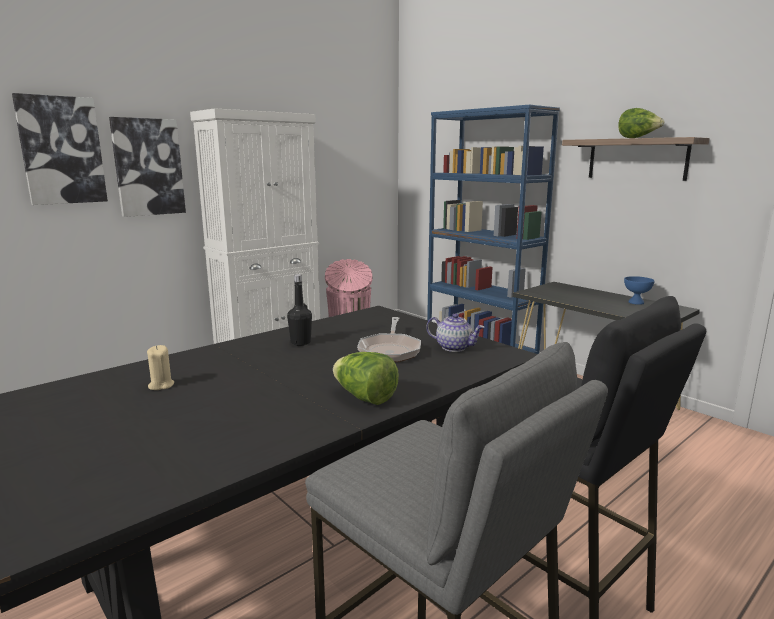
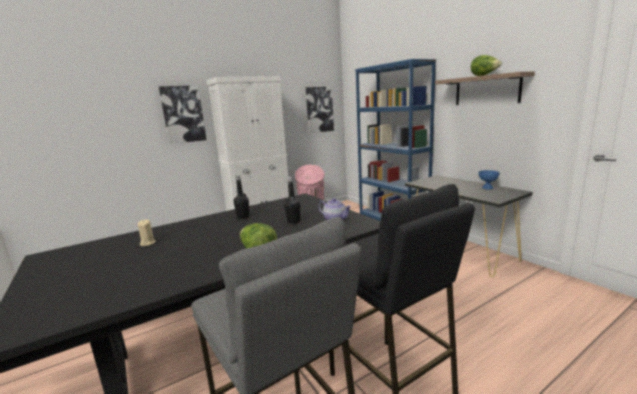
camera: 10 degrees right, 0 degrees up
picture [12,93,108,205] -> picture moved to [306,86,334,133]
frying pan [357,317,421,362] -> black bottle [284,177,300,224]

